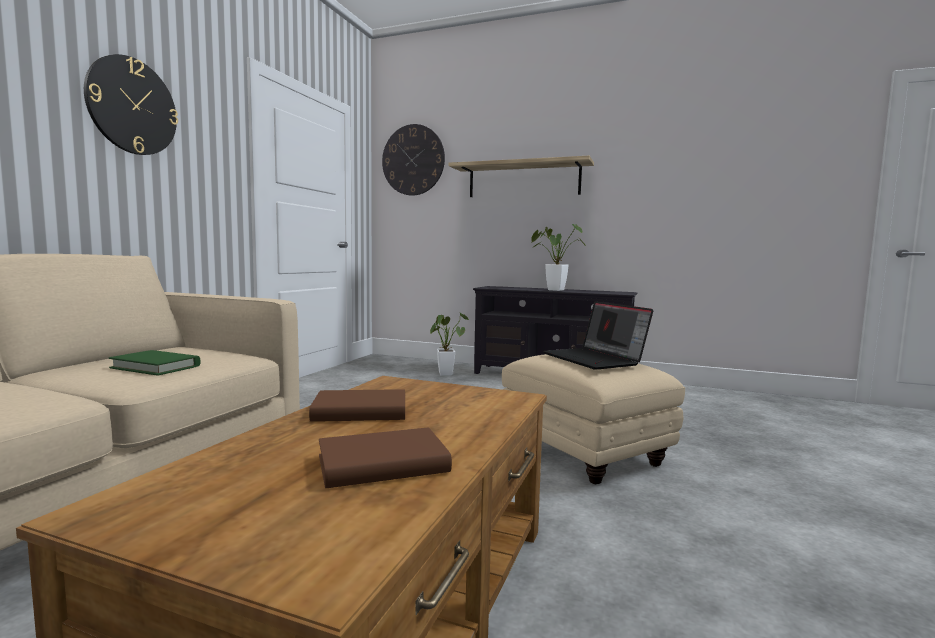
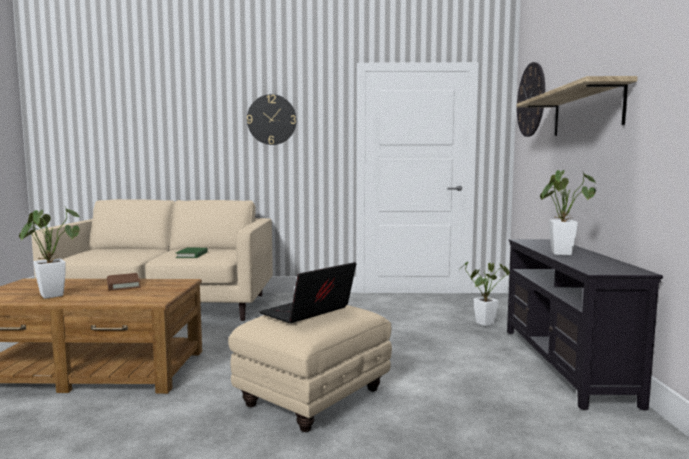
camera: 70 degrees right, 0 degrees up
brown book [319,428,452,488] -> potted plant [19,207,81,299]

